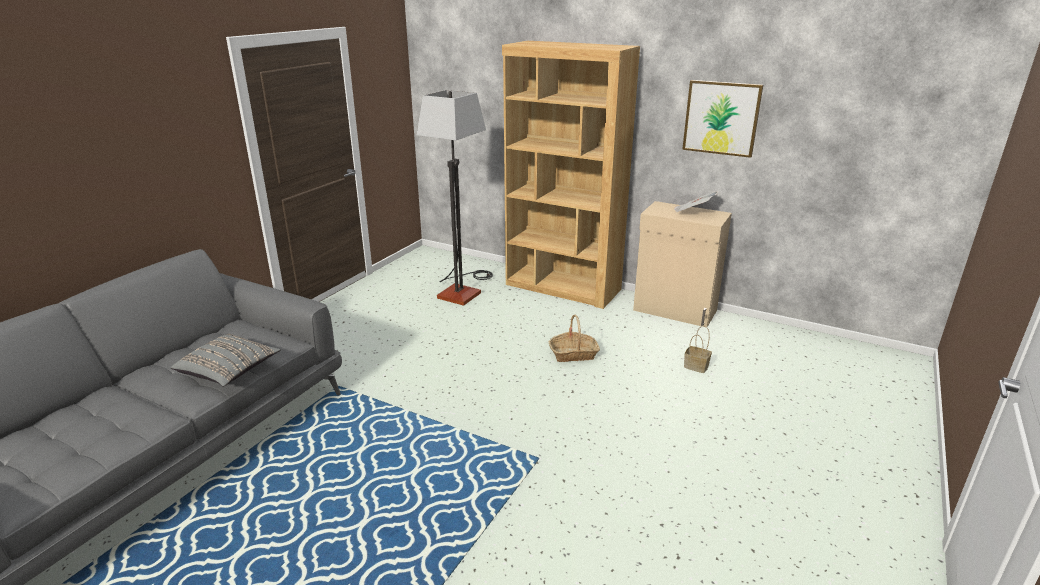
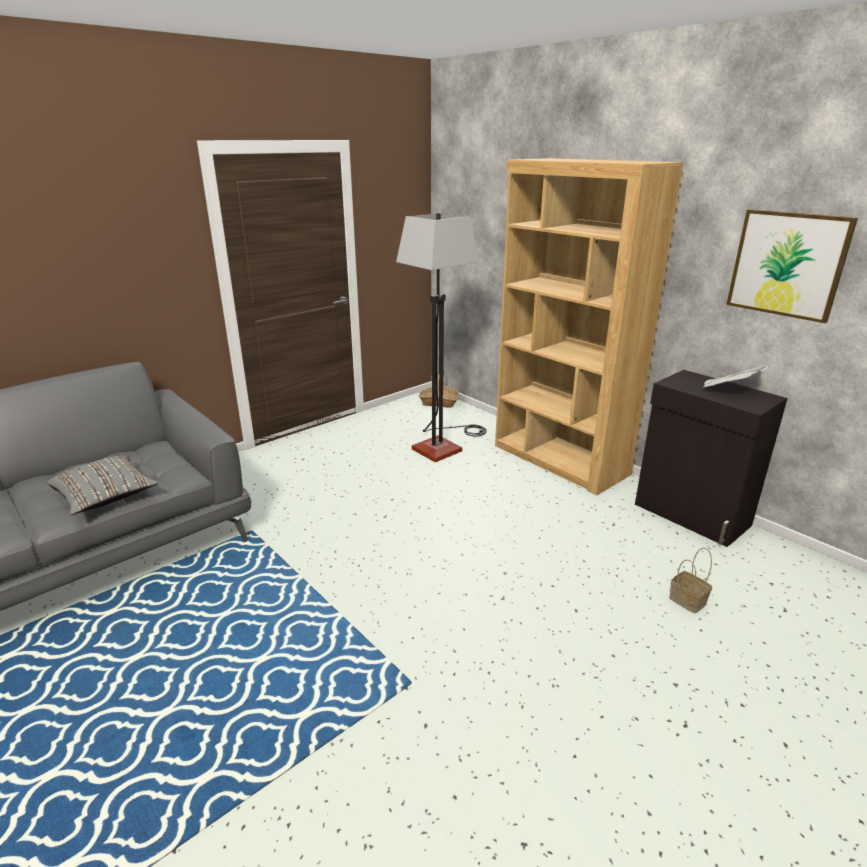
camera: 20 degrees right, 0 degrees up
basket [549,315,600,362] -> basket moved to [419,370,459,408]
beige cabinet [633,201,732,327] -> black cabinet [635,370,788,547]

